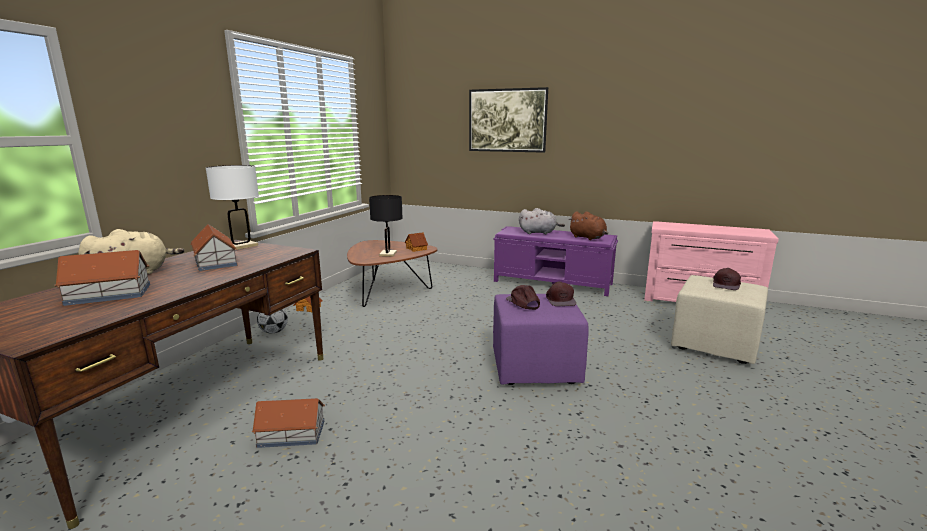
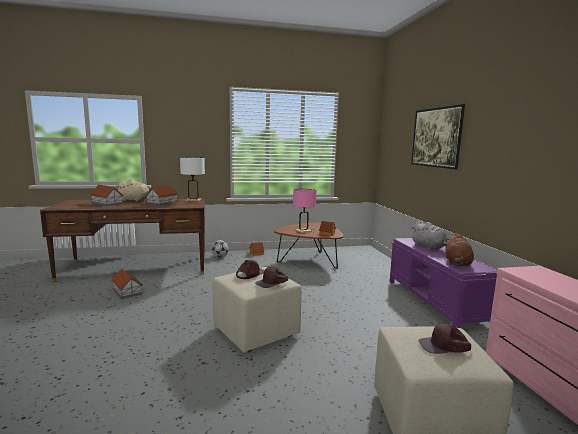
camera: 55 degrees right, 5 degrees down
black table lamp [369,195,403,257] -> pink table lamp [293,189,317,233]
purple ottoman [493,294,589,385] -> beige ottoman [212,267,301,352]

